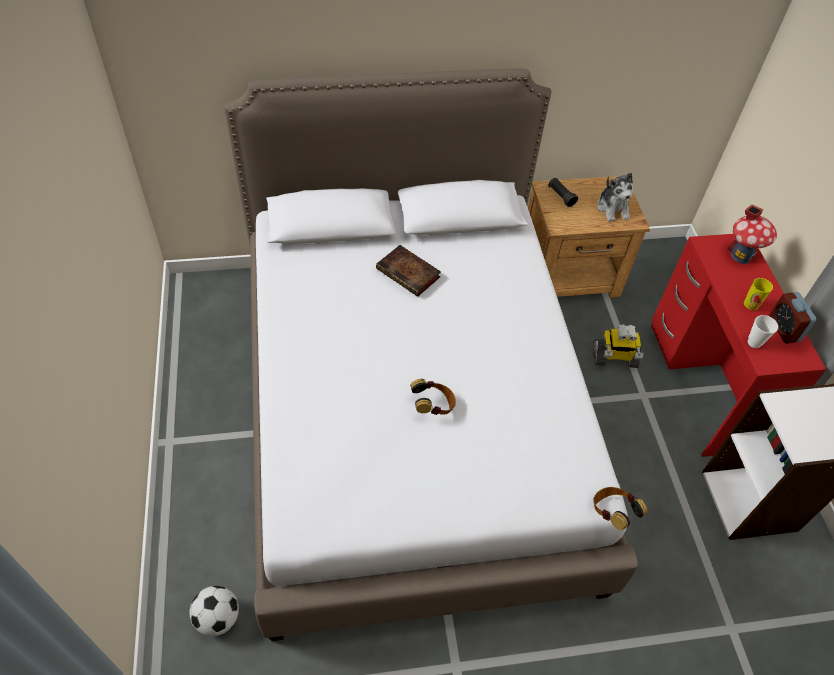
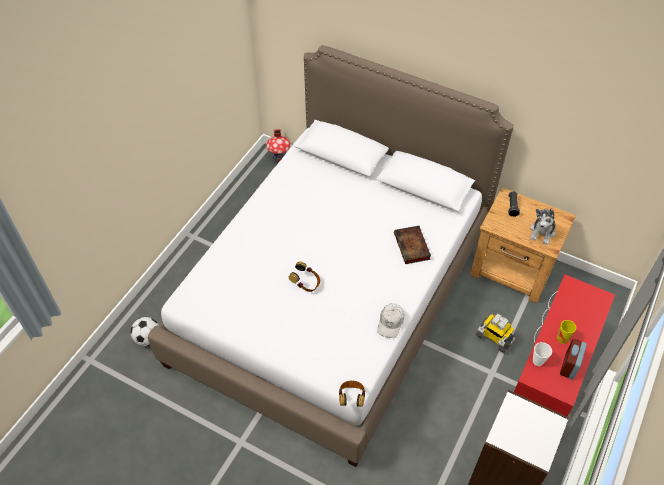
camera: 40 degrees right, 0 degrees up
book [376,245,441,297] -> book moved to [394,226,431,264]
toy house [727,204,777,264] -> toy house moved to [266,129,290,163]
none -> white cap [377,303,404,338]

